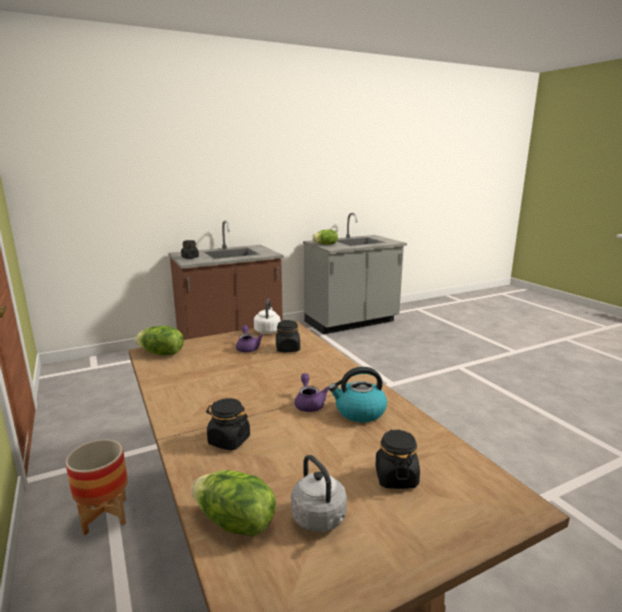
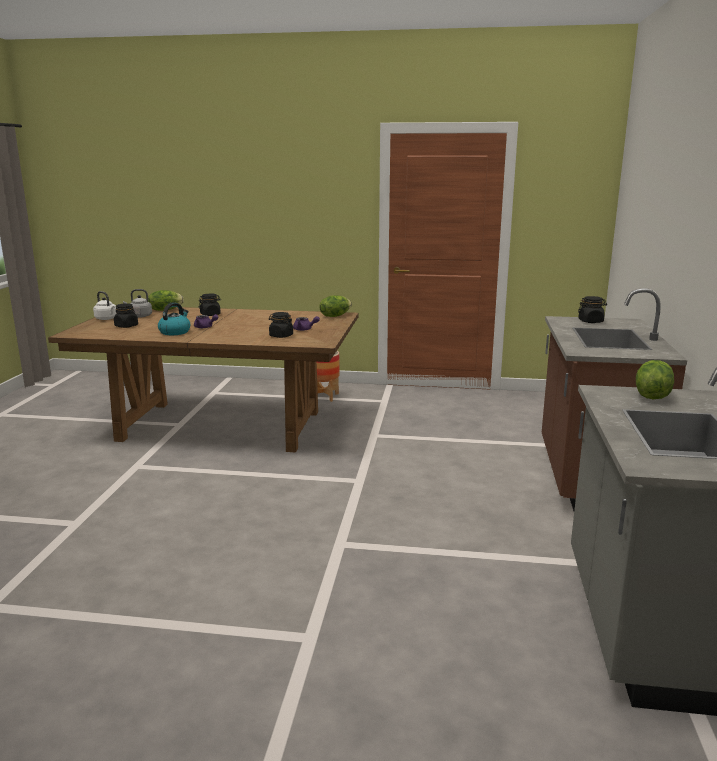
camera: 125 degrees right, 0 degrees up
white kettle [254,299,281,334] -> white kettle moved to [93,291,116,320]

